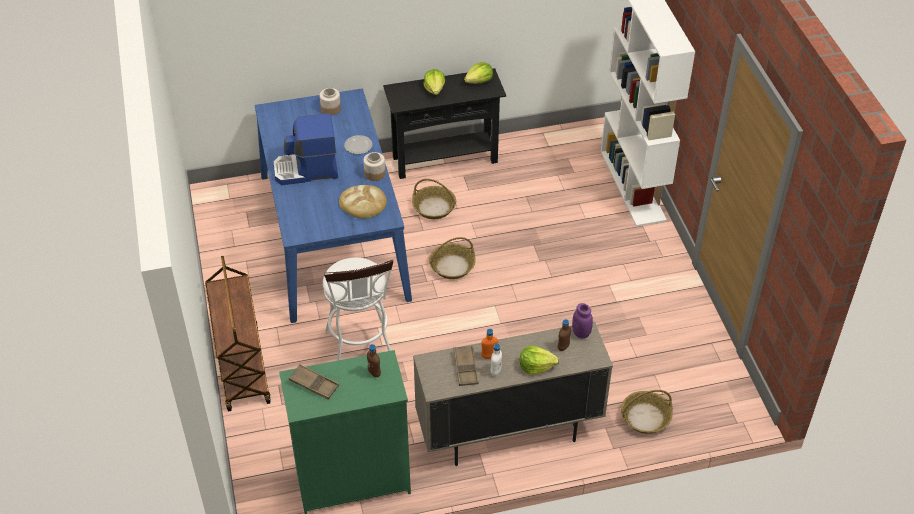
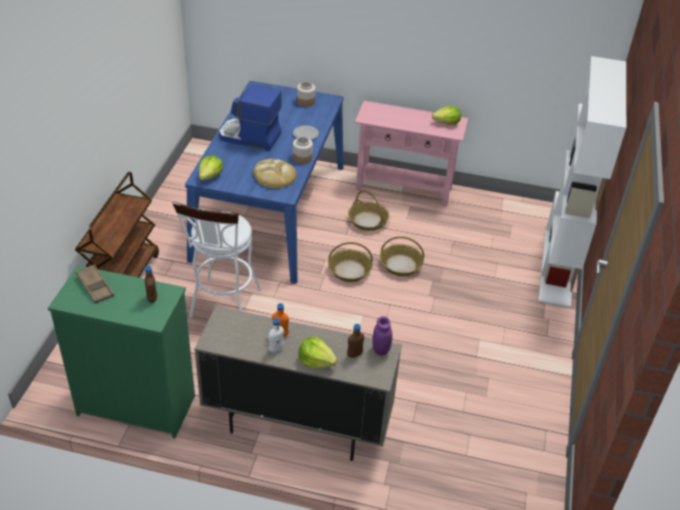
camera: 25 degrees right, 5 degrees down
black console table [383,68,506,179] -> pink console table [355,101,468,207]
lettuce [423,69,445,95] -> lettuce moved to [199,156,224,180]
brown tray [453,346,479,386] -> none
basket [621,390,673,434] -> basket moved to [380,236,424,276]

